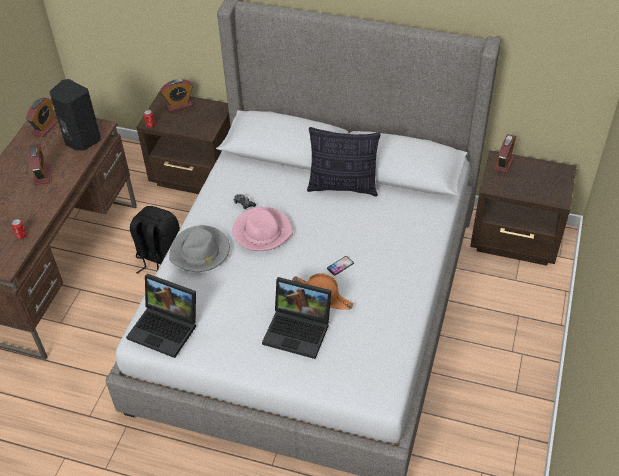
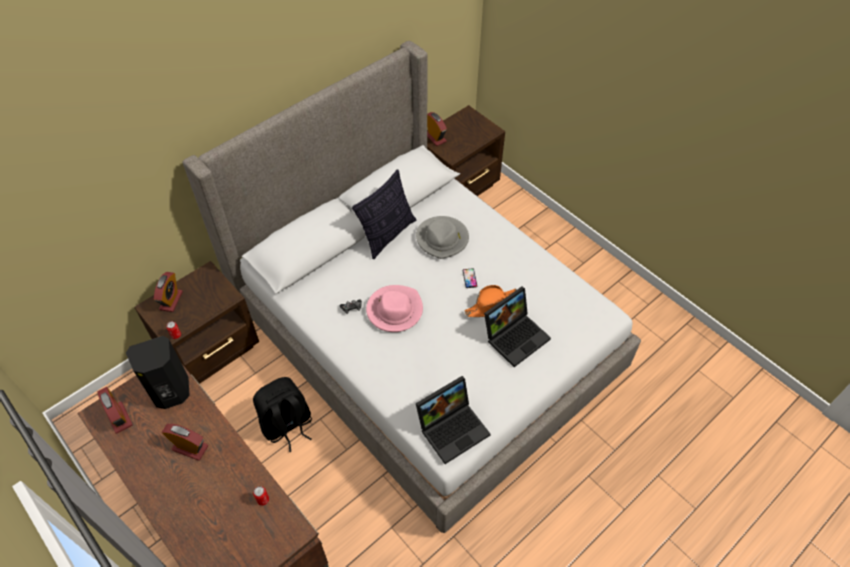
camera: 60 degrees left, 5 degrees up
grey hat [169,225,230,272] -> grey hat moved to [416,216,469,259]

